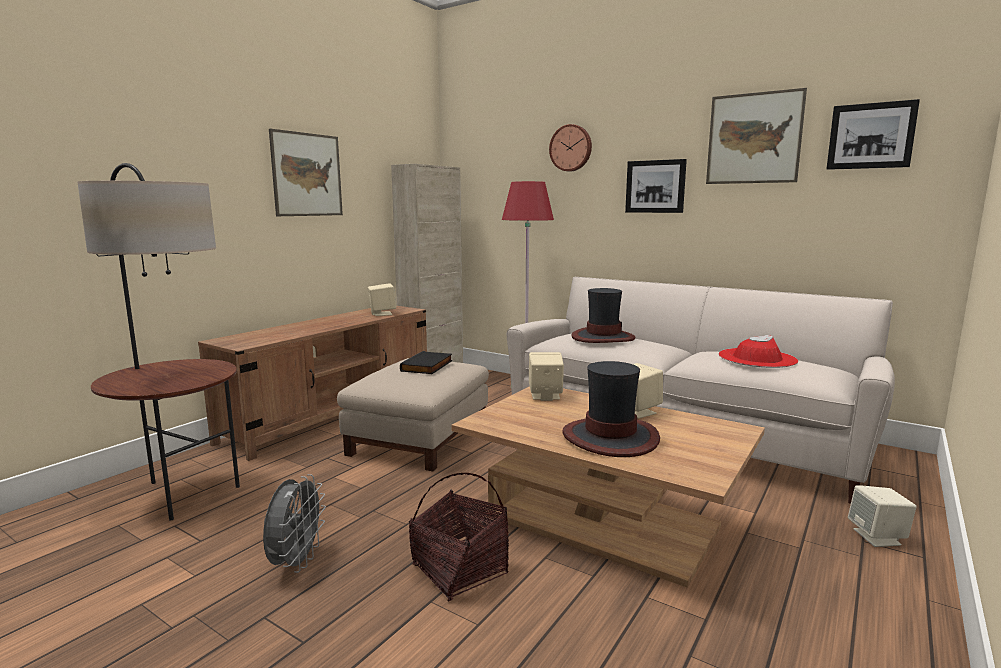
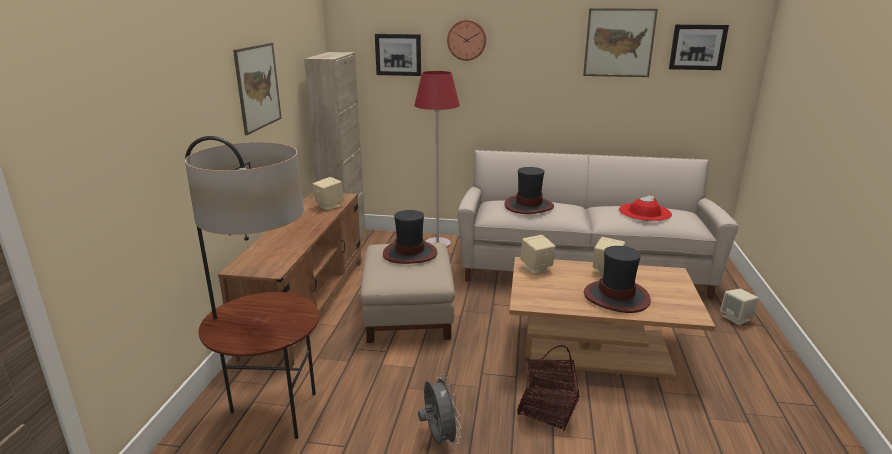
camera: 25 degrees left, 10 degrees up
black book [400,351,453,374] -> hat [383,210,437,264]
picture [625,159,687,213] -> picture moved to [375,34,421,76]

